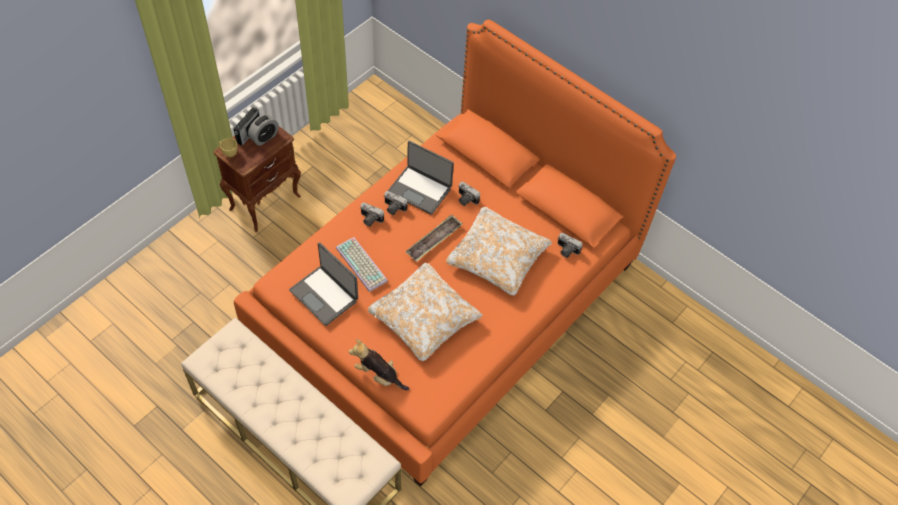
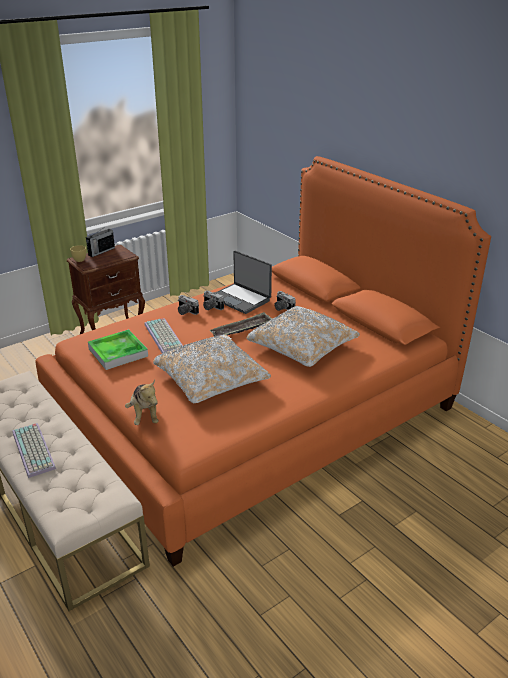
camera: 15 degrees right, 25 degrees down
alarm clock [248,114,279,146] -> none
laptop [289,242,358,326] -> tray [88,329,148,370]
plush toy [349,339,409,390] -> plush toy turned 150 degrees counterclockwise [125,380,159,425]
camera [558,233,582,258] -> none
none -> keyboard [12,423,56,478]

